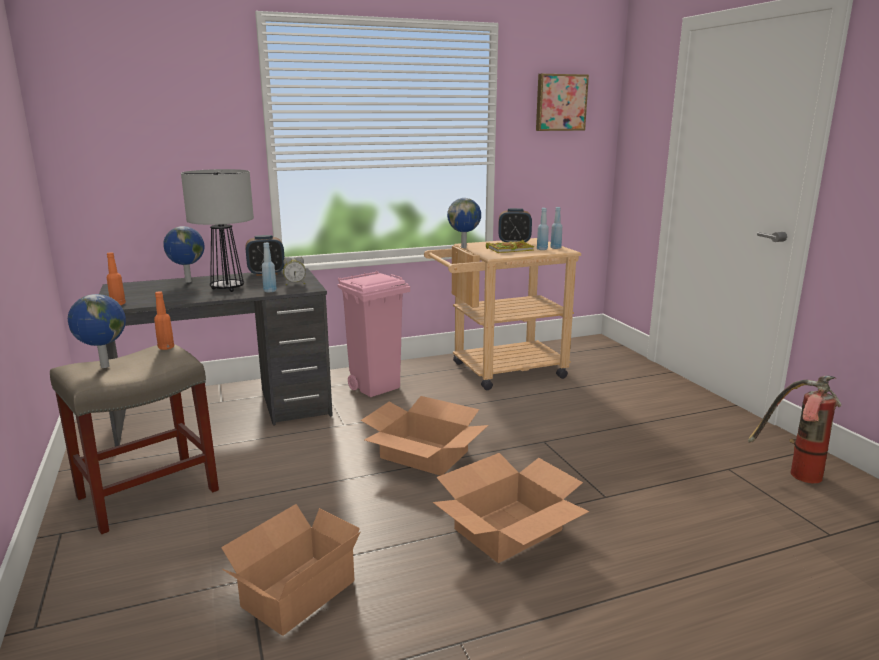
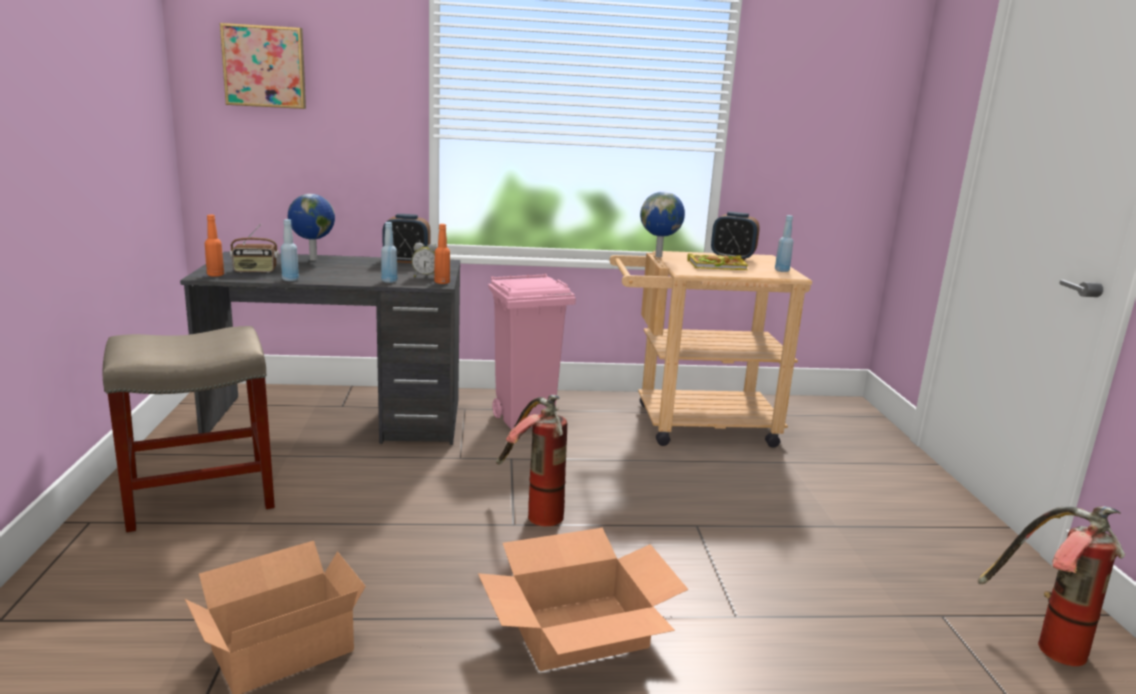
camera: 15 degrees right, 0 degrees up
globe [68,294,126,368] -> none
orange bottle [154,291,174,350] -> orange bottle moved to [434,224,450,284]
table lamp [181,169,254,292] -> none
cardboard box [361,396,489,476] -> fire extinguisher [496,395,567,526]
picture [536,74,589,131] -> picture moved to [220,23,306,109]
blue bottle [537,208,549,250] -> blue bottle moved to [281,219,299,281]
none -> radio [230,224,279,273]

